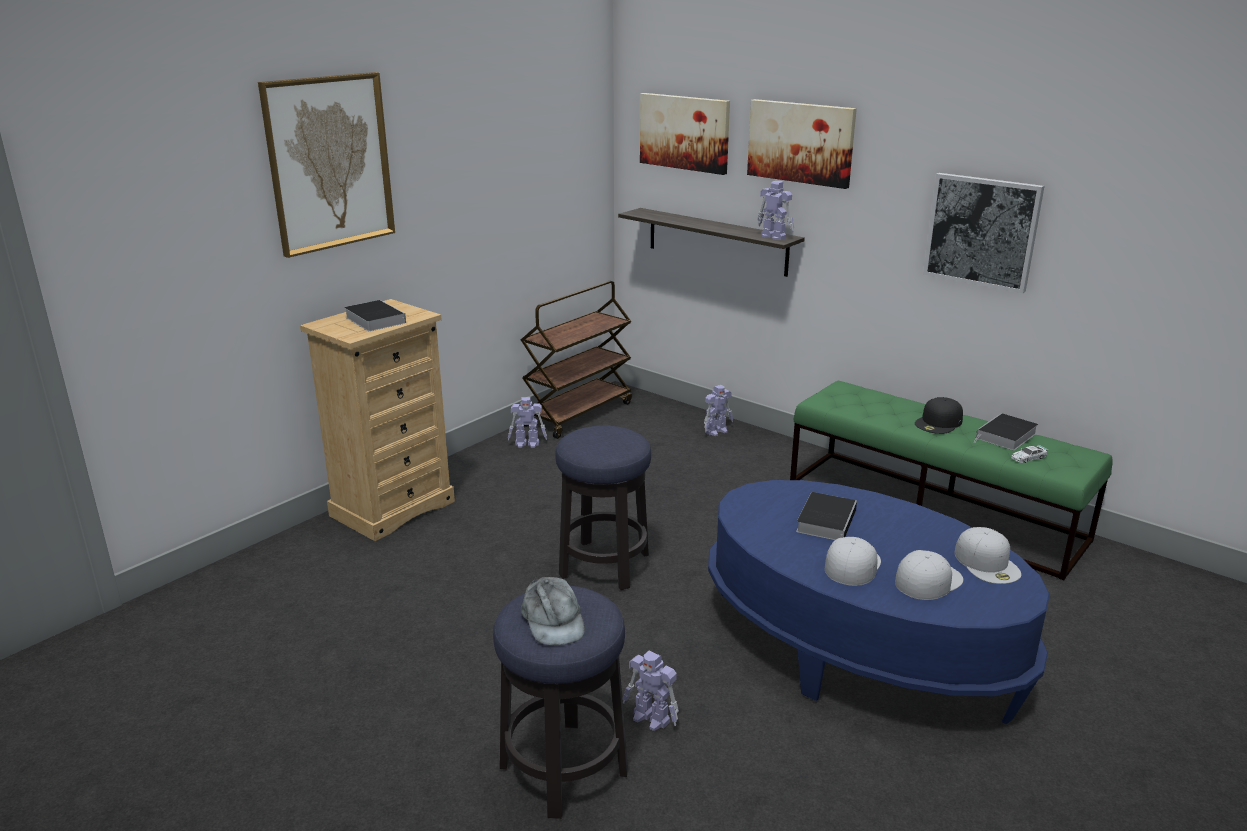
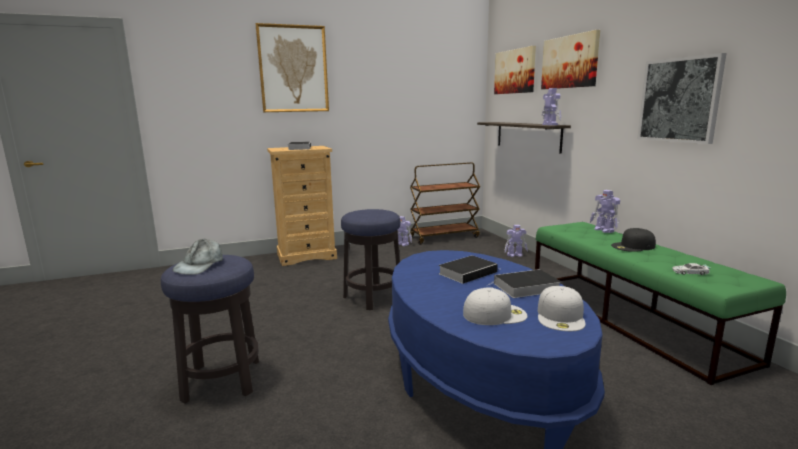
camera: 30 degrees right, 10 degrees down
toy robot [623,651,679,731] -> toy robot moved to [590,190,620,233]
white cap [825,537,881,586] -> none
book [974,413,1038,450] -> book moved to [486,269,561,298]

